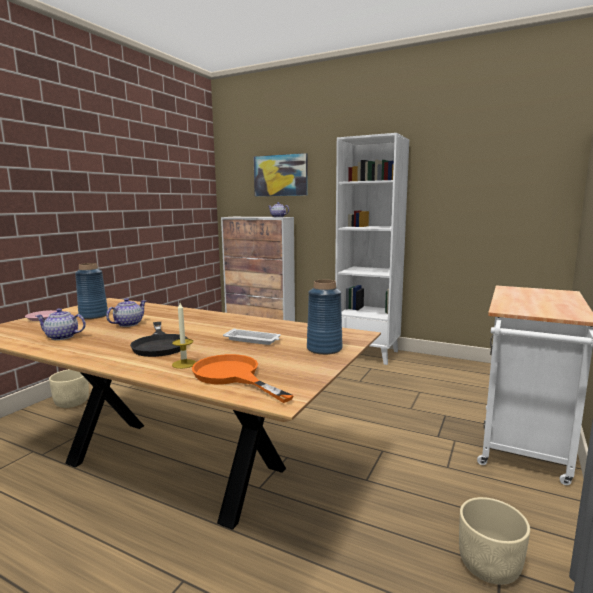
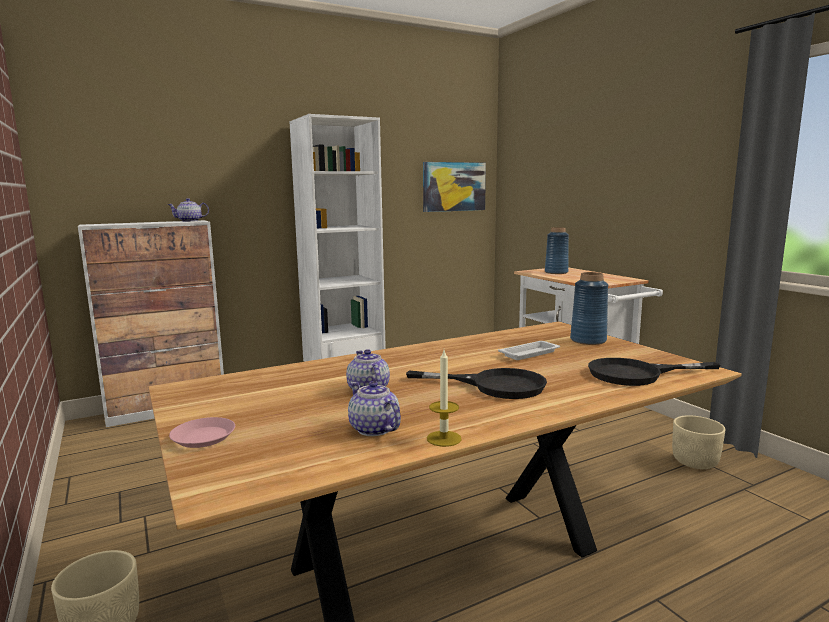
camera: 55 degrees left, 0 degrees up
teapot [36,308,86,340] -> teapot turned 105 degrees clockwise [348,381,401,436]
blue vase [75,263,108,319] -> blue vase moved to [545,227,569,274]
candle [172,303,196,369] -> candle moved to [427,350,462,447]
orange frying pan [192,354,294,403] -> black frying pan [588,358,721,386]
picture [254,153,308,196] -> picture moved to [423,162,486,212]

